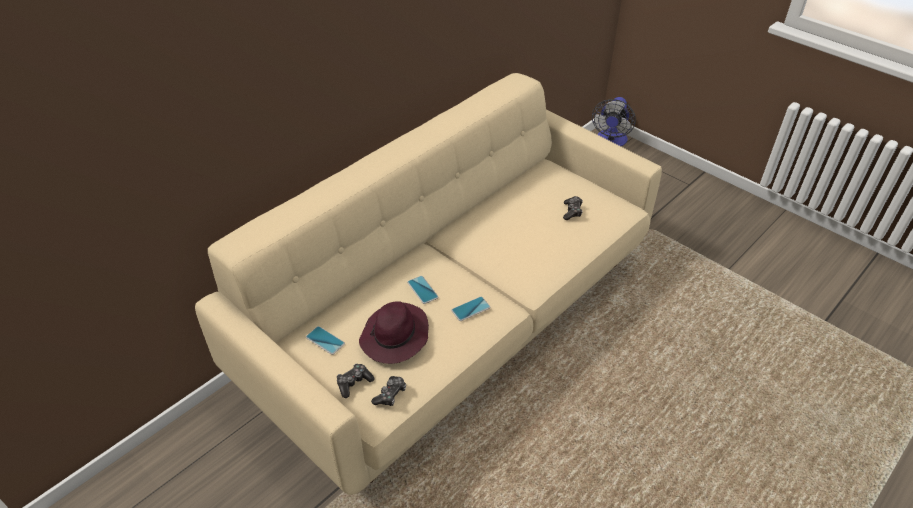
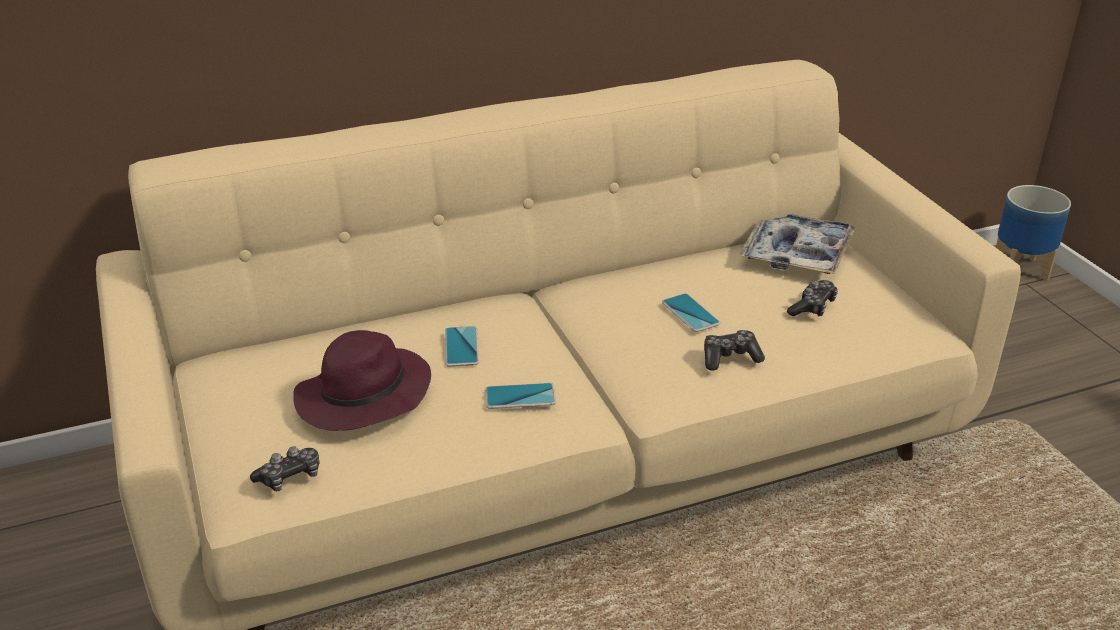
camera: 25 degrees right, 10 degrees down
phone [306,326,345,355] -> phone moved to [662,293,720,332]
game controller [337,363,374,398] -> game controller moved to [704,330,765,371]
fan [592,97,636,146] -> planter [996,185,1071,281]
none -> tray [740,214,856,274]

